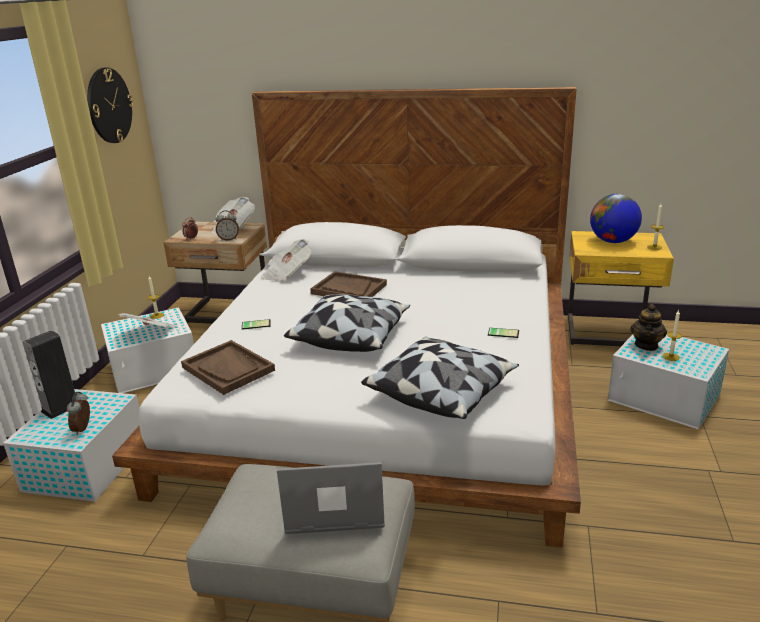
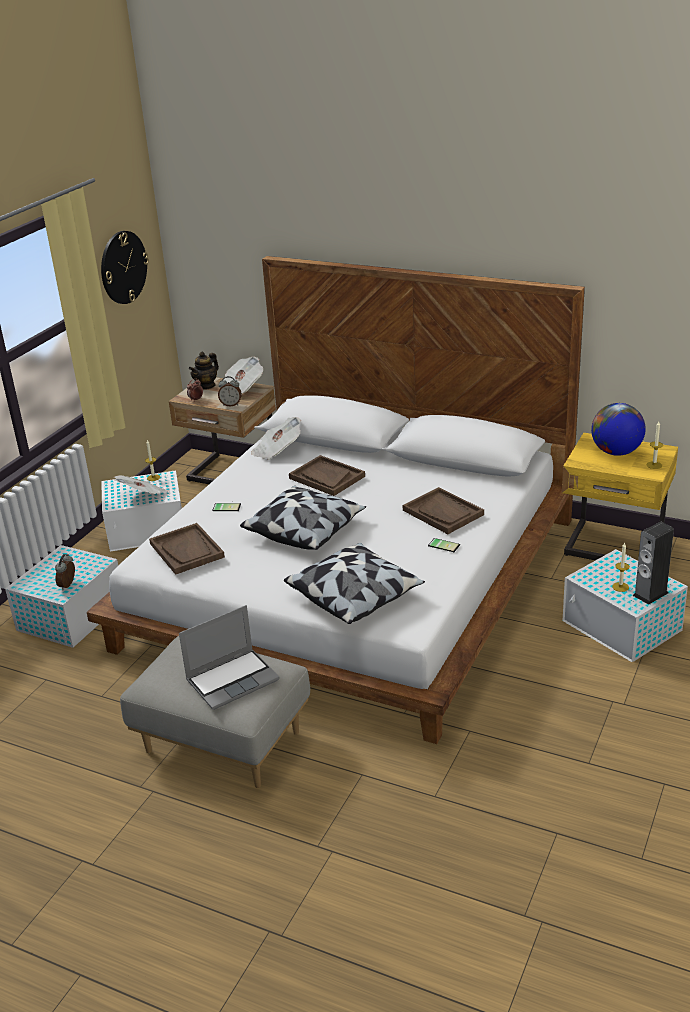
camera: 15 degrees right, 5 degrees up
speaker [23,330,75,419] -> speaker moved to [633,522,674,605]
laptop [277,462,385,534] -> laptop turned 135 degrees clockwise [179,605,280,710]
teapot [630,304,667,351] -> teapot moved to [189,352,219,390]
none -> brown tray [403,487,484,534]

